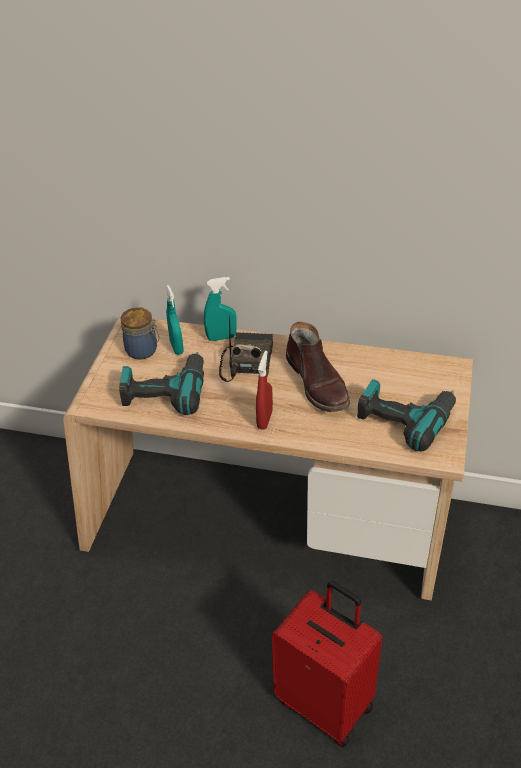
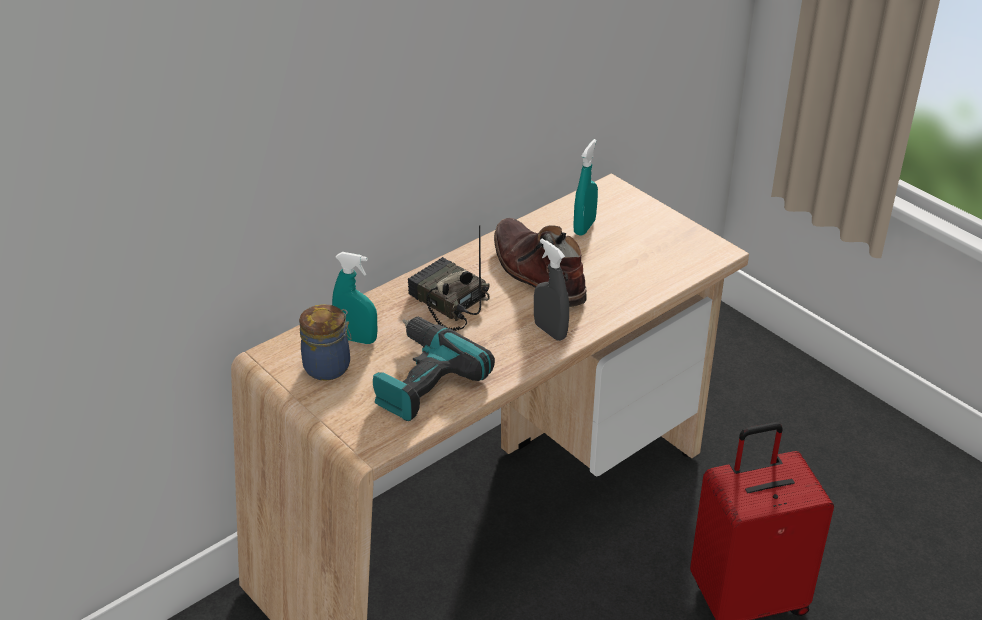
camera: 55 degrees left, 5 degrees down
turquoise spray bottle [204,277,237,341] -> turquoise spray bottle moved to [573,139,598,236]
red spray bottle [256,351,273,430] -> grey spray bottle [534,239,569,341]
brown boot [286,322,350,412] -> brown boot turned 135 degrees counterclockwise [494,218,587,307]
power drill [357,379,456,452] -> none

